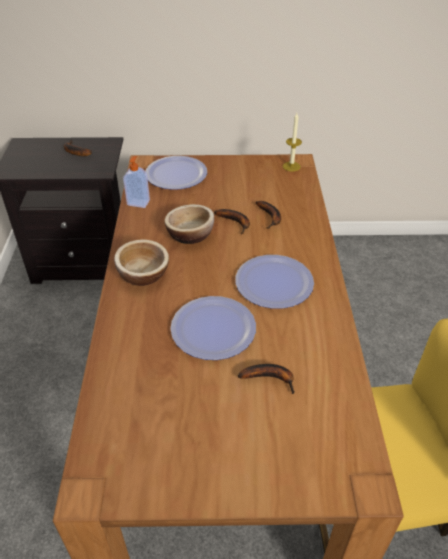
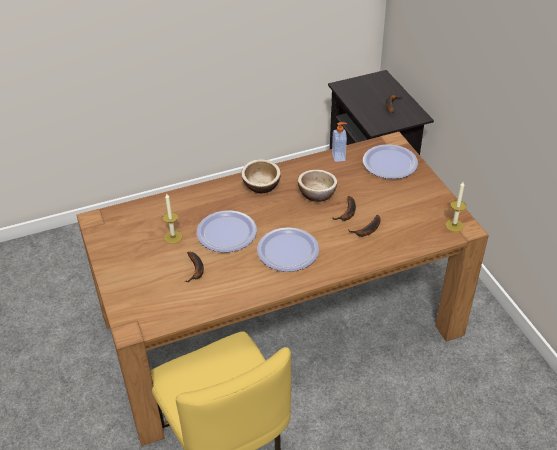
camera: 70 degrees right, 0 degrees up
none -> candle [162,194,182,244]

